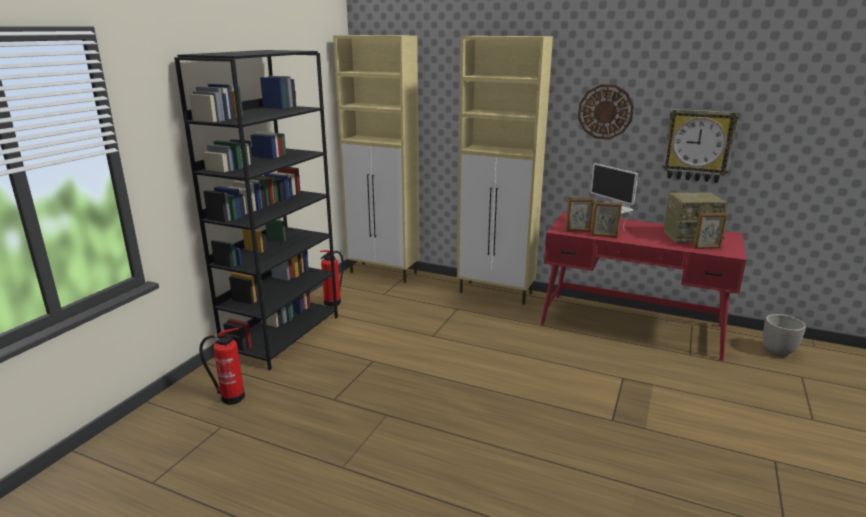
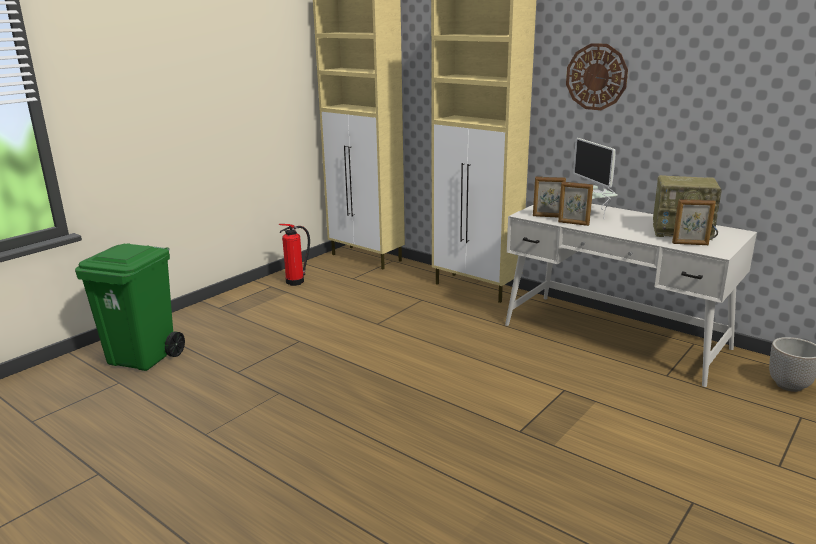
camera: 15 degrees right, 0 degrees up
black bookcase [174,50,338,370] -> none
fire extinguisher [199,328,245,405] -> green trash can [75,243,185,371]
red desk [540,212,746,361] -> white desk [505,204,757,387]
wall clock [662,109,739,183] -> none

